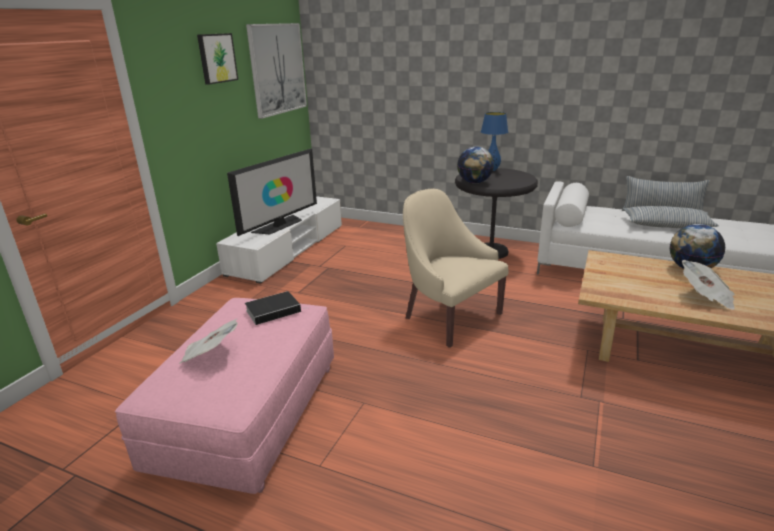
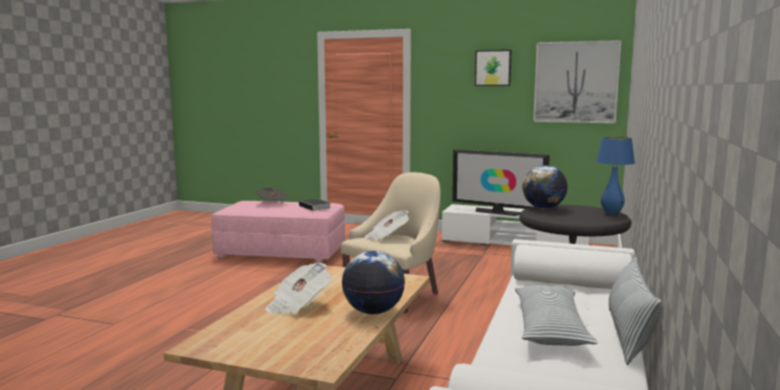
camera: 85 degrees right, 15 degrees down
none -> newspaper [365,210,409,239]

